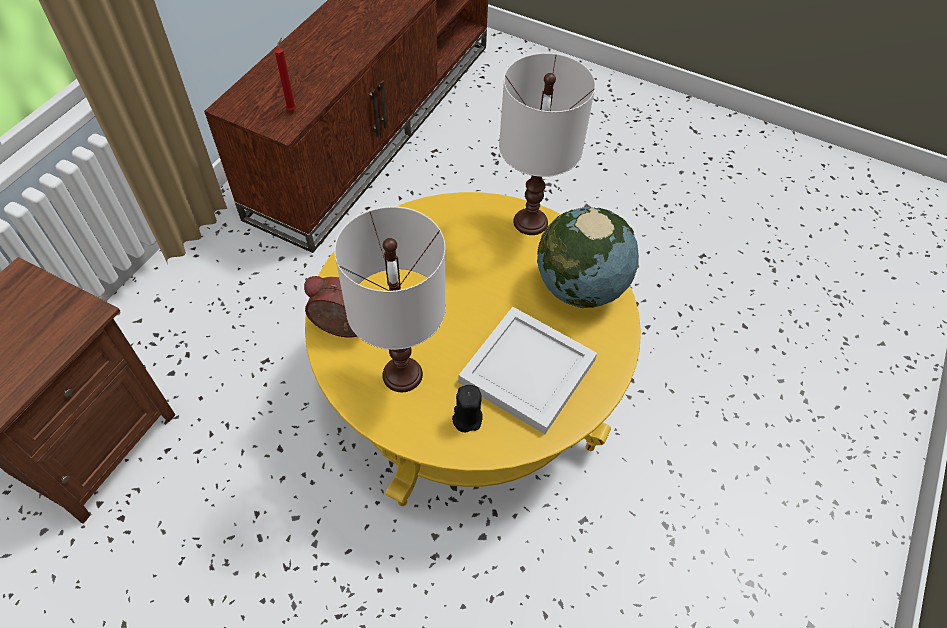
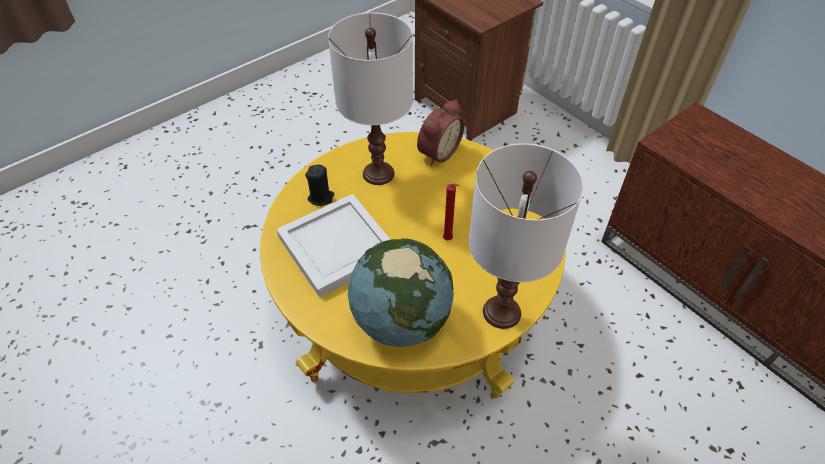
camera: 115 degrees right, 5 degrees down
red candle [274,38,296,111] -> red candle moved to [443,184,459,241]

